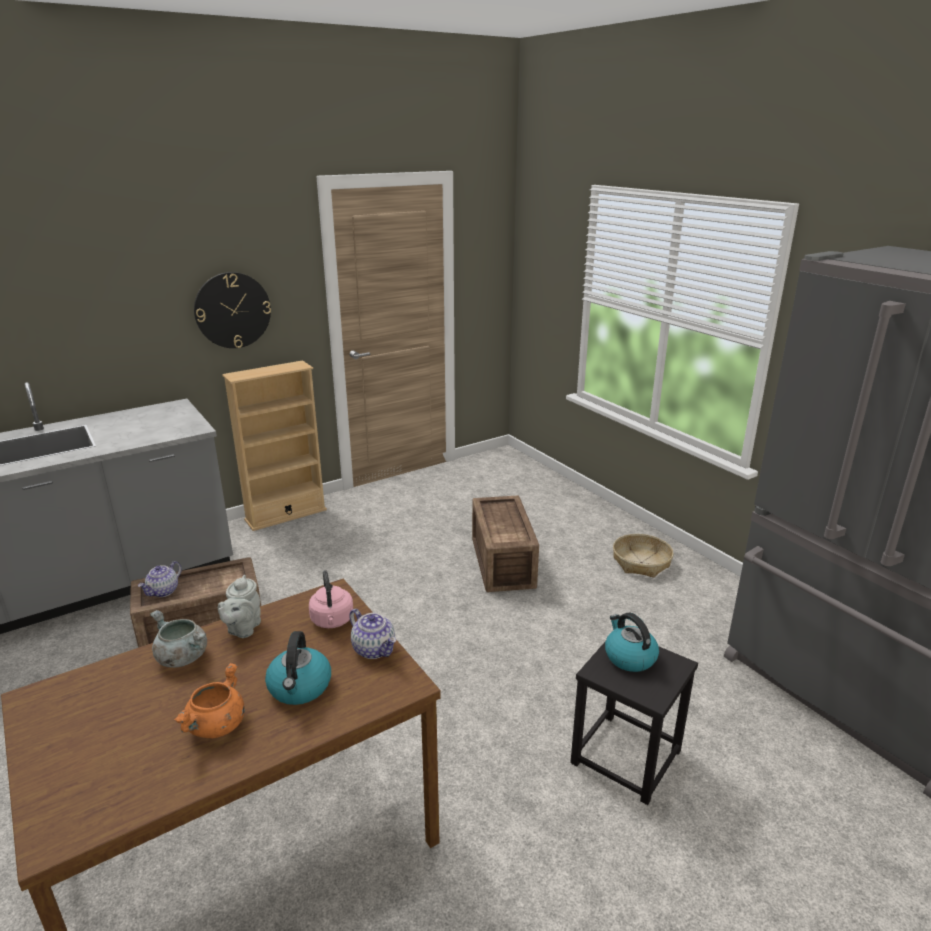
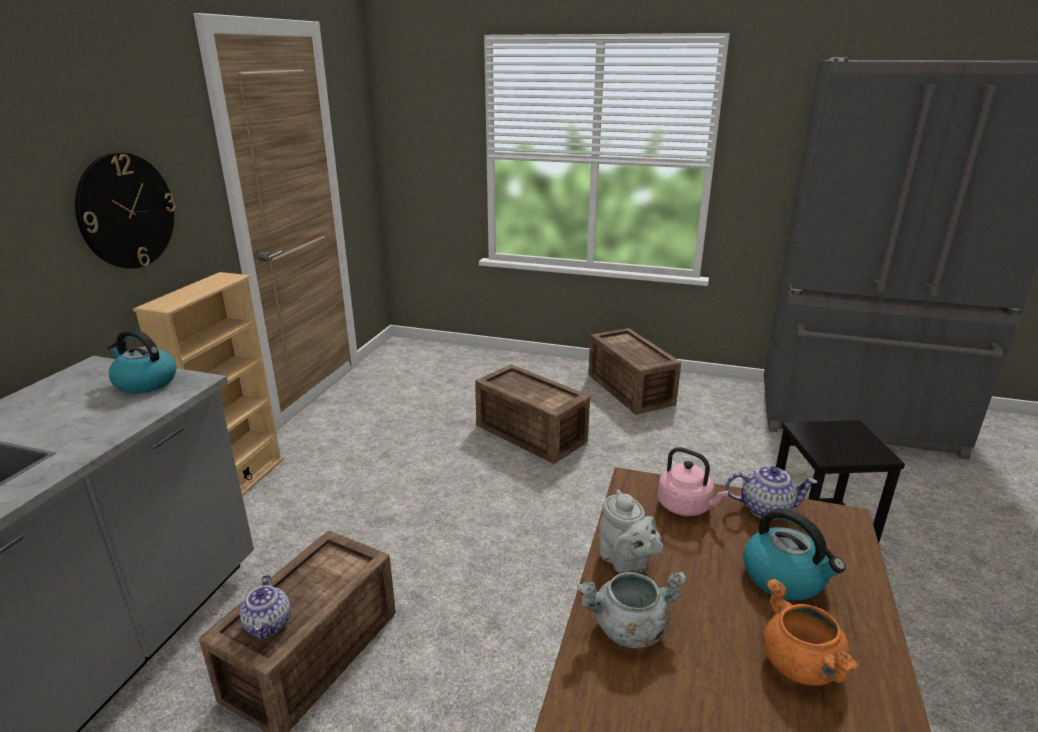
camera: 40 degrees left, 0 degrees up
kettle [605,613,659,672] -> kettle moved to [107,329,177,393]
basket [613,534,674,578] -> crate [588,328,681,414]

